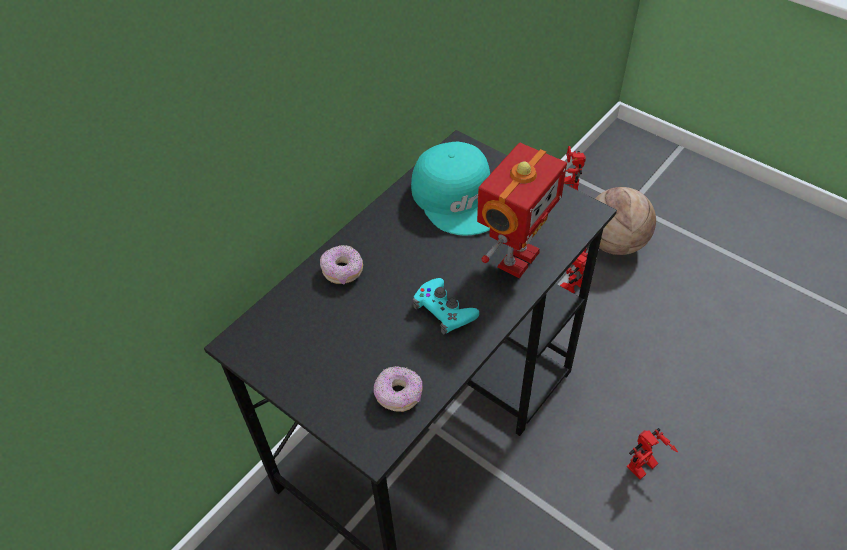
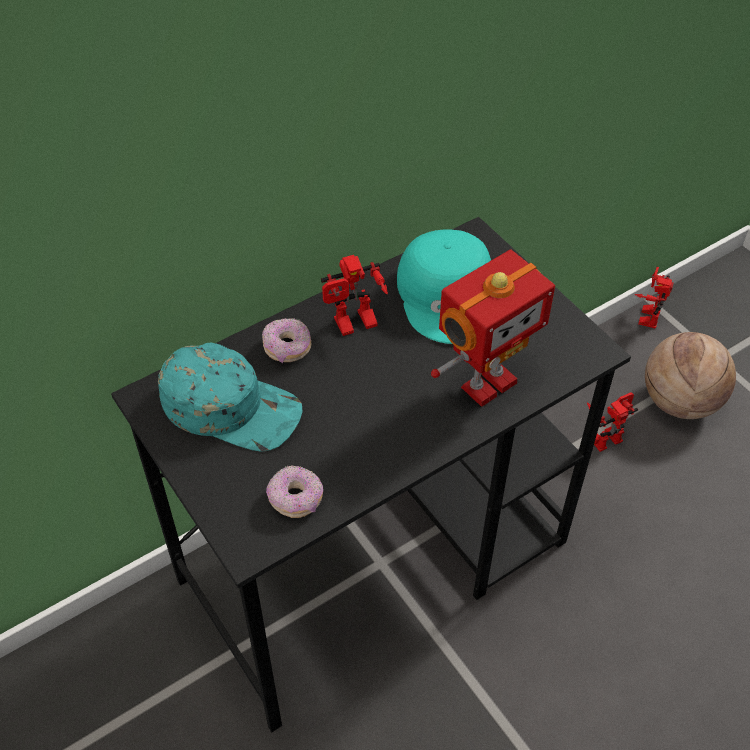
camera: 15 degrees right, 0 degrees up
turquoise game controller [412,278,479,335] -> none
toy robot [627,428,678,480] -> toy robot moved to [321,255,388,336]
none -> turquoise cap [158,342,302,452]

